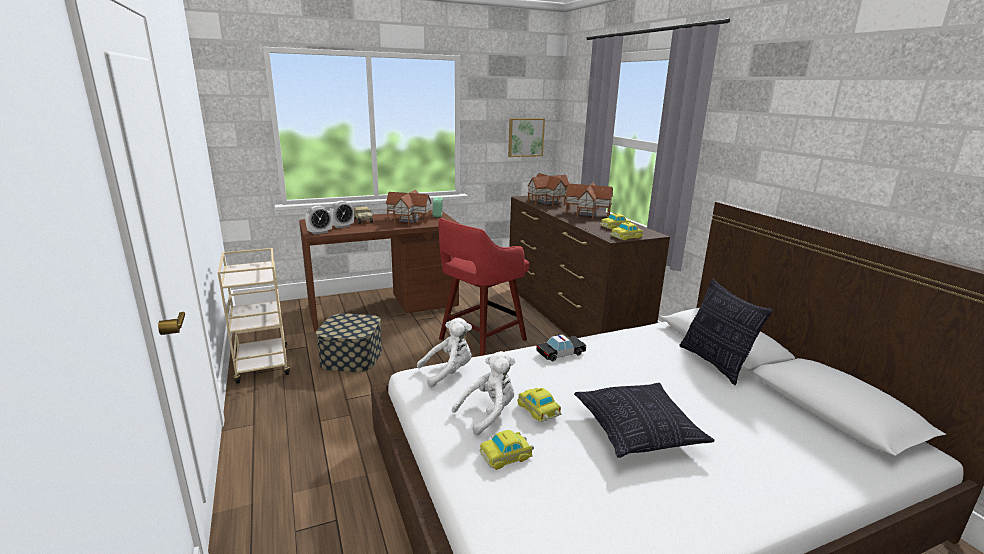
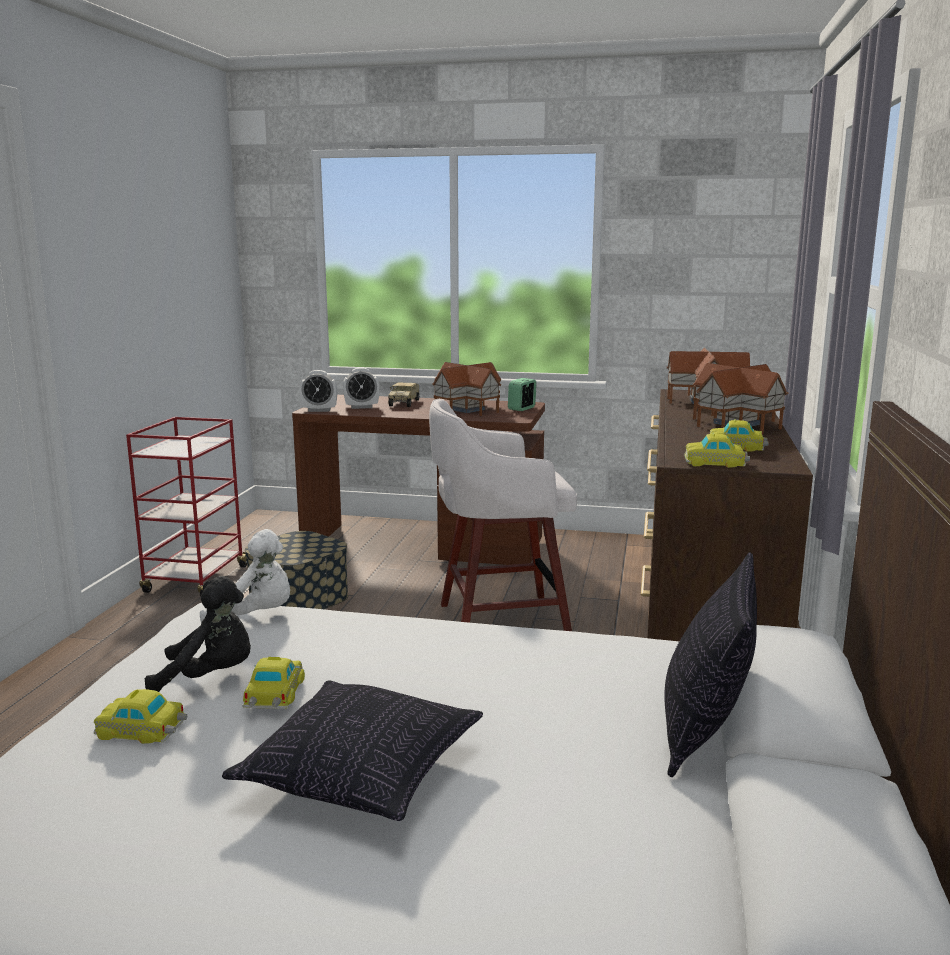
camera: 35 degrees right, 5 degrees down
beige cart [218,248,290,384] -> red cart [126,417,247,596]
red stool [438,218,529,356] -> white stool [429,399,577,631]
white plush toy [452,351,515,436] -> black plush toy [145,576,251,692]
picture [508,118,545,157] -> none
toy car [536,334,586,361] -> none

